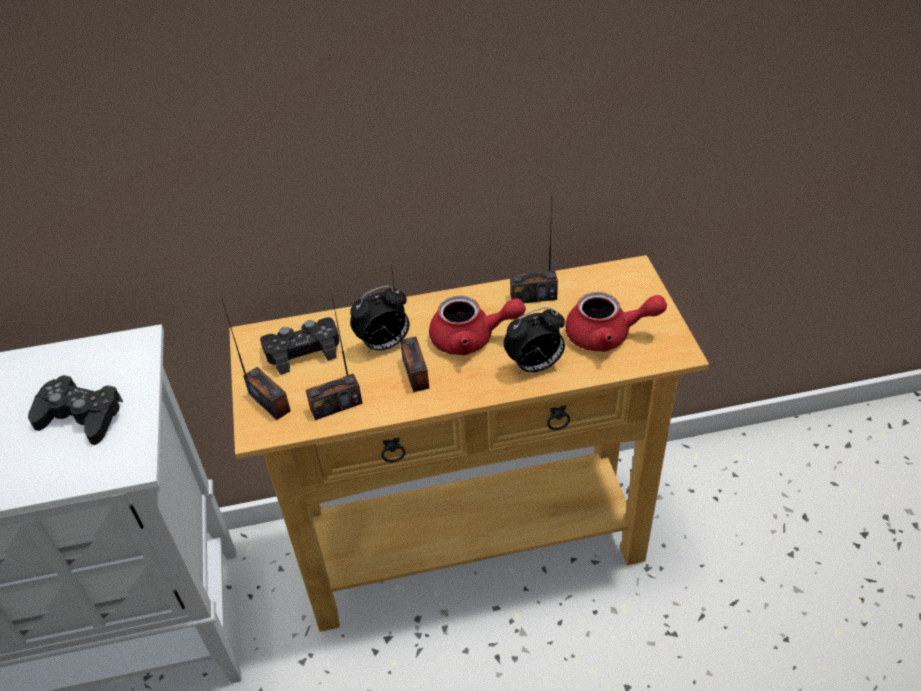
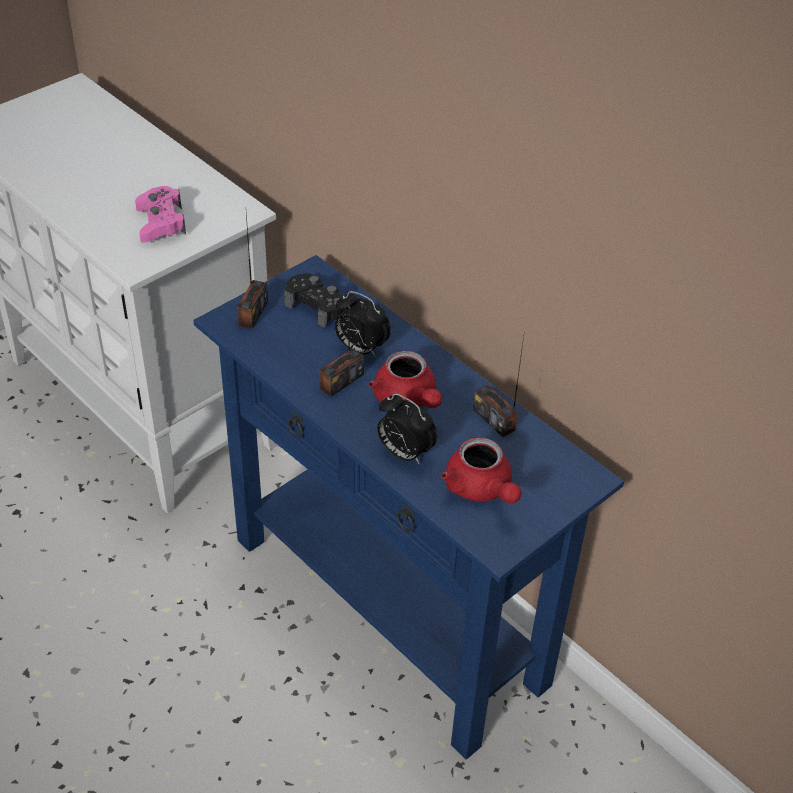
camera: 55 degrees right, 0 degrees up
black game controller [28,375,124,445] -> pink game controller [135,186,186,243]
beige console table [229,255,709,632] -> blue console table [193,255,624,759]
radio [306,297,363,420] -> none

